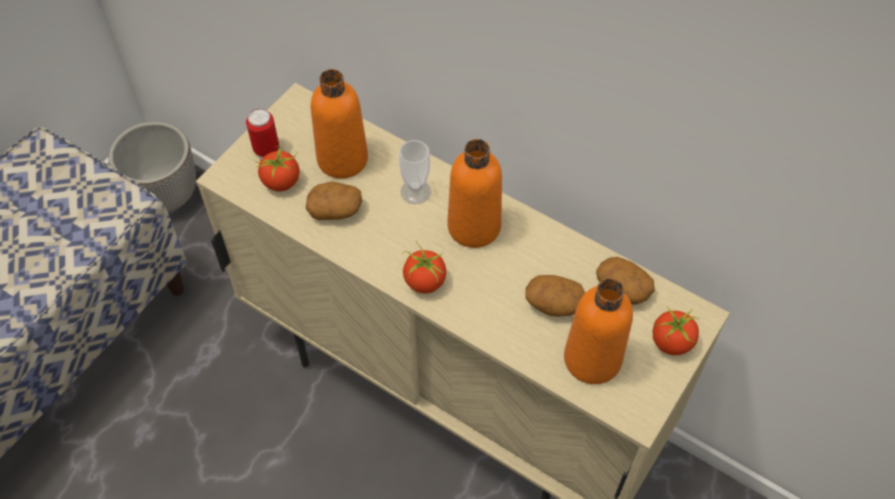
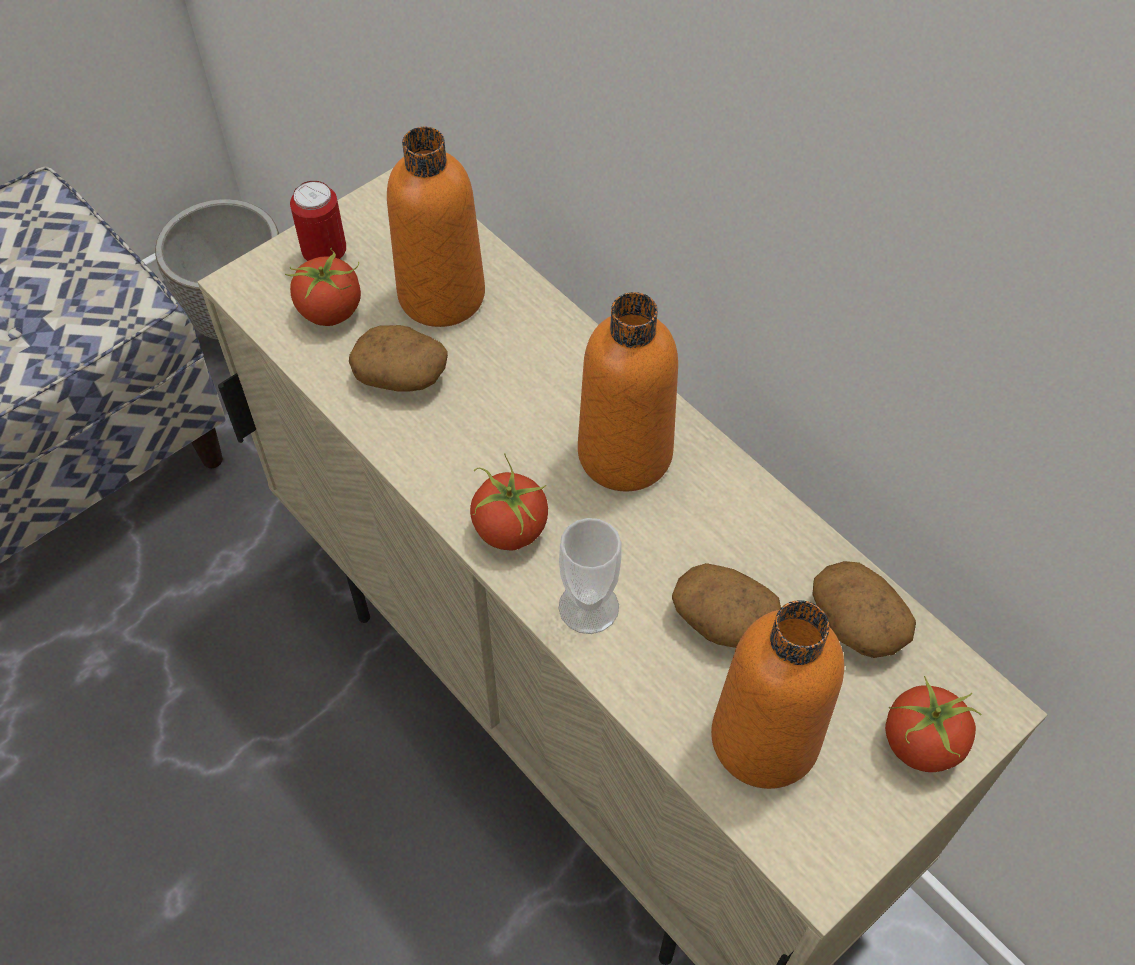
camera: 15 degrees right, 0 degrees up
cup [399,140,431,204] -> cup moved to [558,518,621,634]

